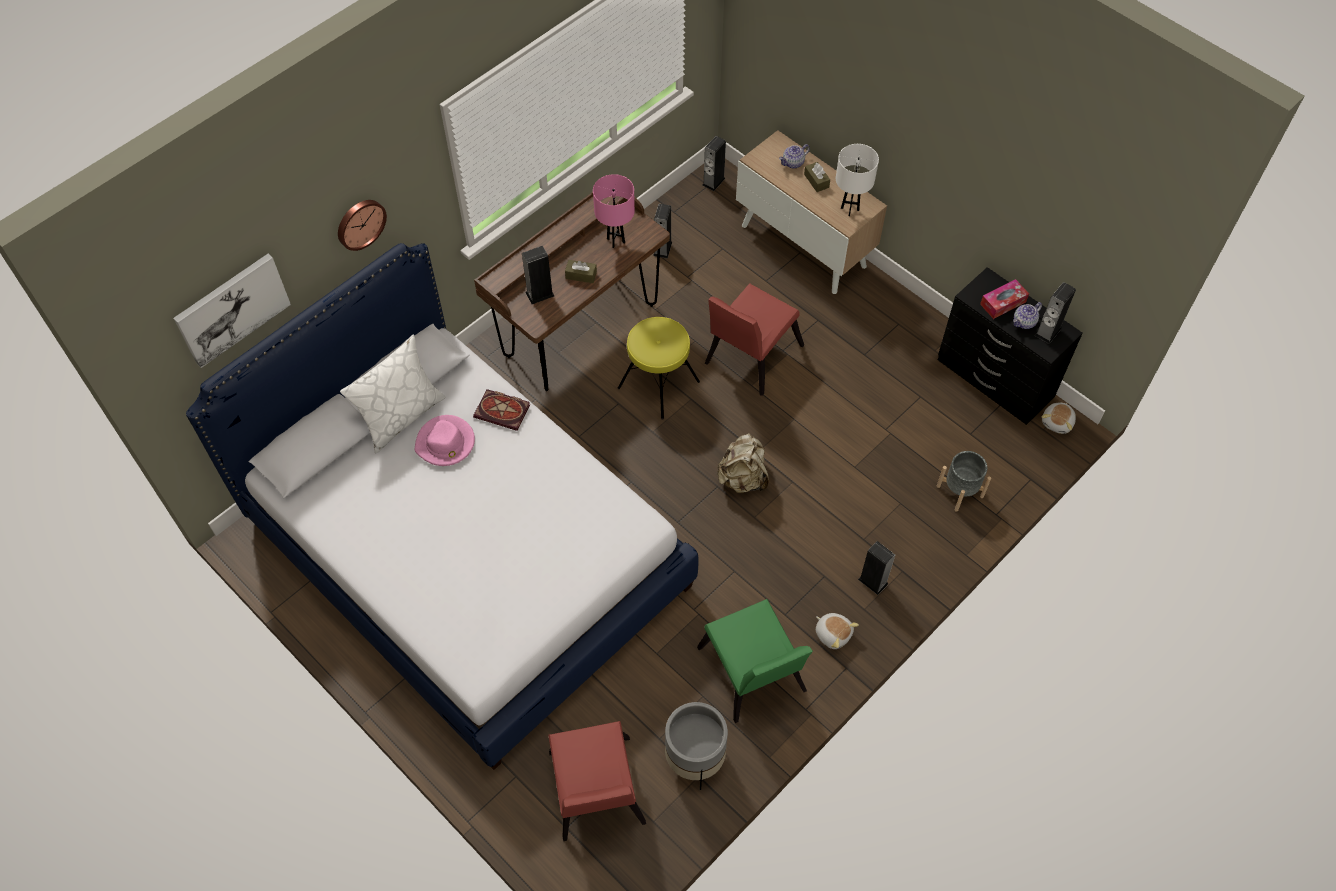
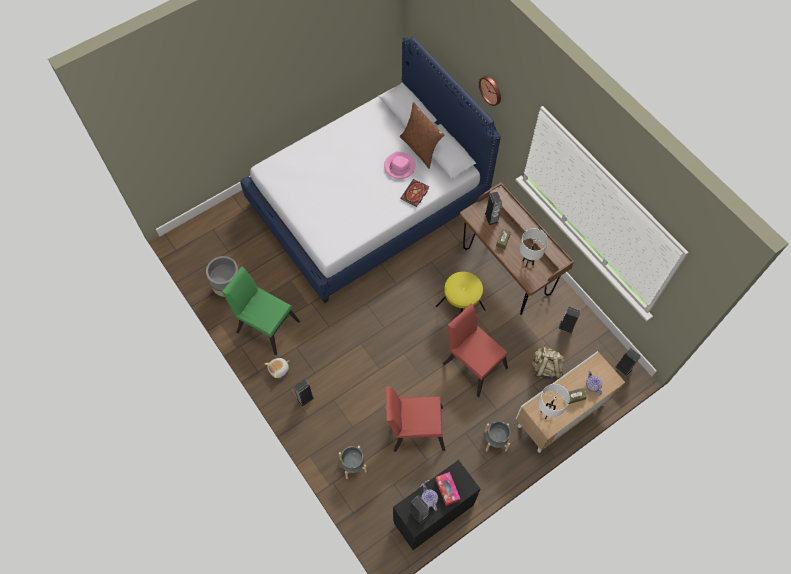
camera: 100 degrees right, 5 degrees up
picture [173,254,291,368] -> none
white pillow [340,335,446,453] -> brown pillow [400,102,444,169]
red chair [548,721,646,841] -> red chair moved to [386,386,445,452]
pink table lamp [593,174,635,248] -> white table lamp [519,228,548,267]
green chair [697,599,813,723] -> green chair turned 45 degrees clockwise [222,266,300,355]
beige backpack [717,433,769,493] -> beige backpack moved to [532,346,564,380]
plush toy [1042,403,1076,434] -> none
none -> grey planter [485,421,511,451]

